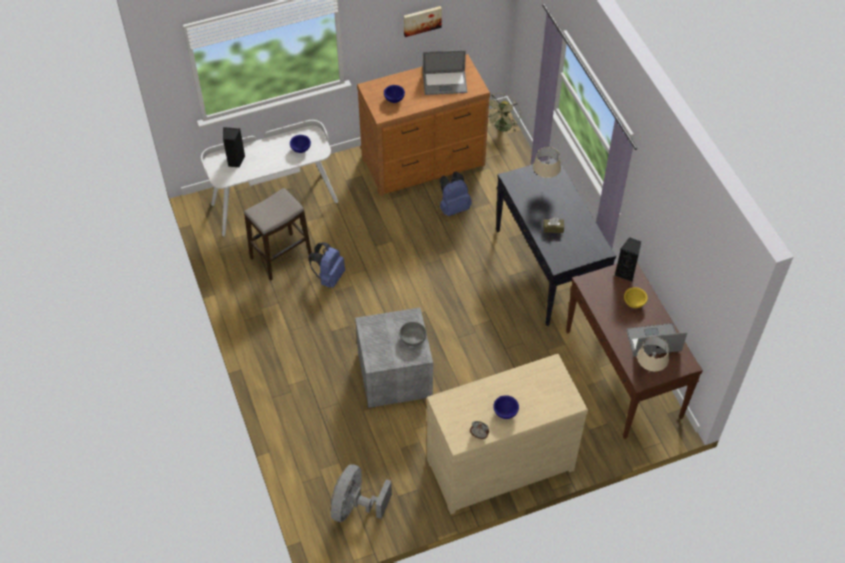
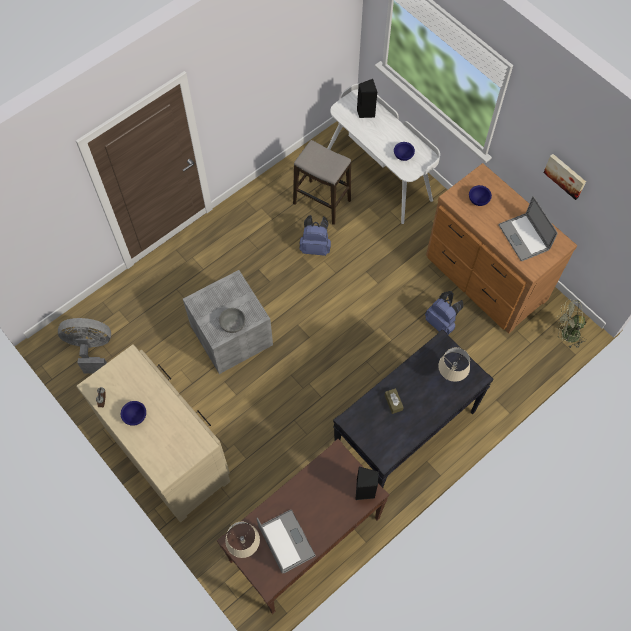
camera: 70 degrees right, 10 degrees up
yellow bowl [624,287,648,308] -> none

